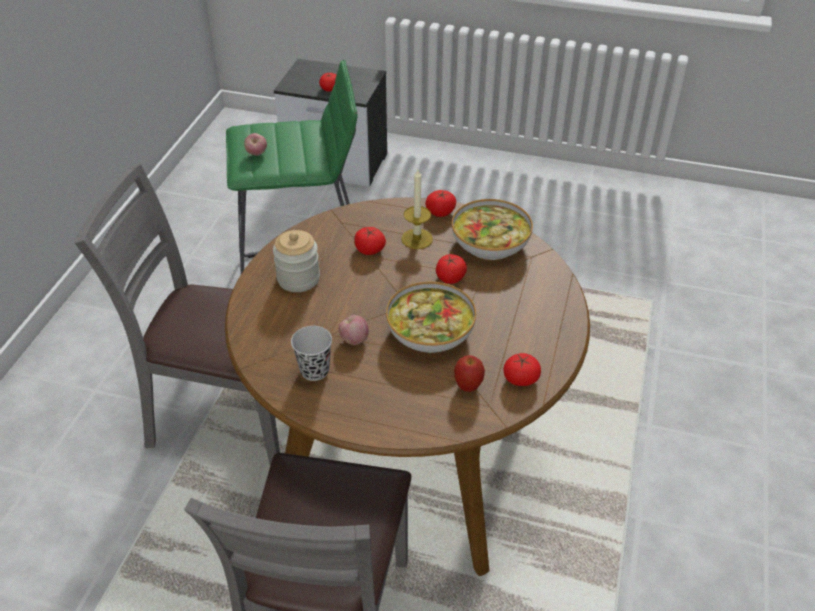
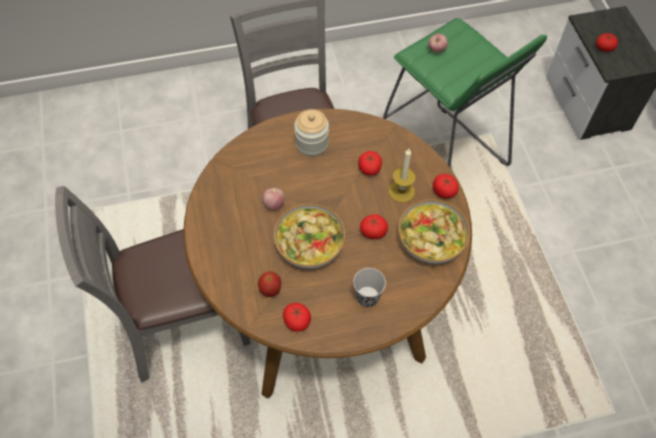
camera: 60 degrees right, 15 degrees up
black cup [291,326,332,381] -> black cup moved to [353,268,386,307]

